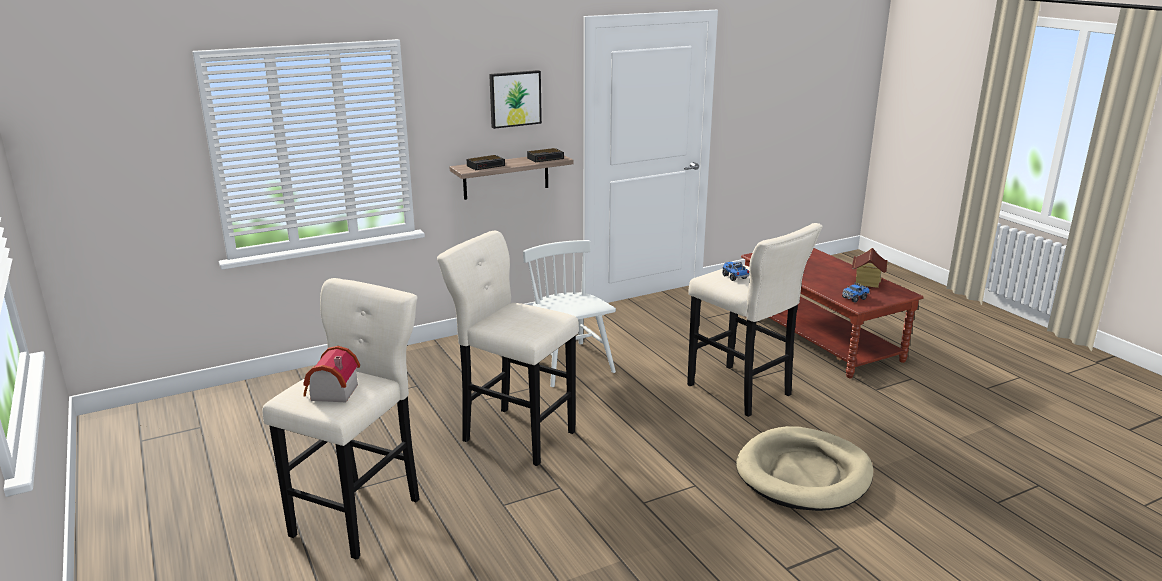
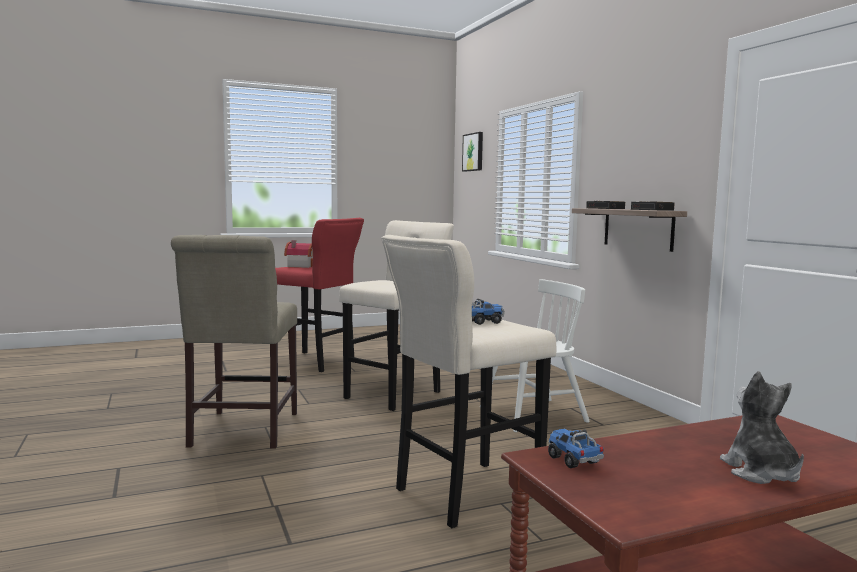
camera: 95 degrees right, 15 degrees down
beige stool [263,278,420,560] -> red stool [275,218,364,372]
picture [489,70,542,129] -> picture moved to [462,132,483,172]
beige dog bed [736,426,873,511] -> none
toy house [852,248,888,288] -> none
none -> beige chair [171,235,297,449]
none -> plush toy [720,371,804,484]

